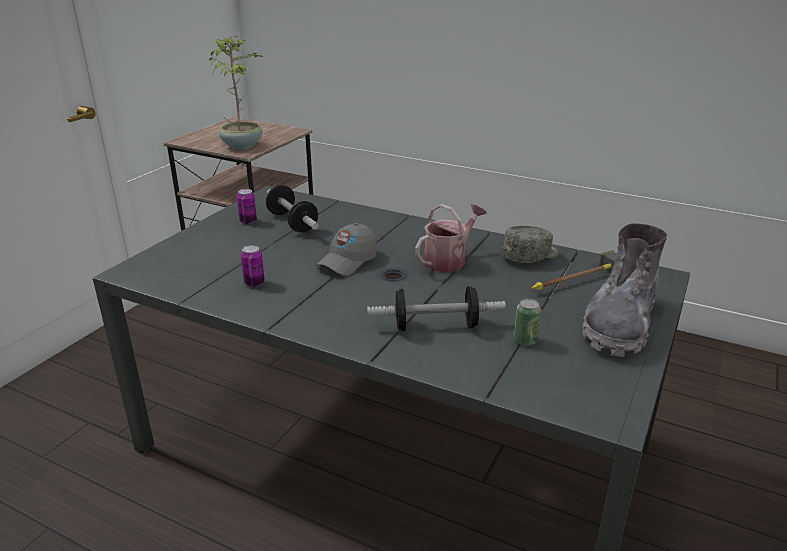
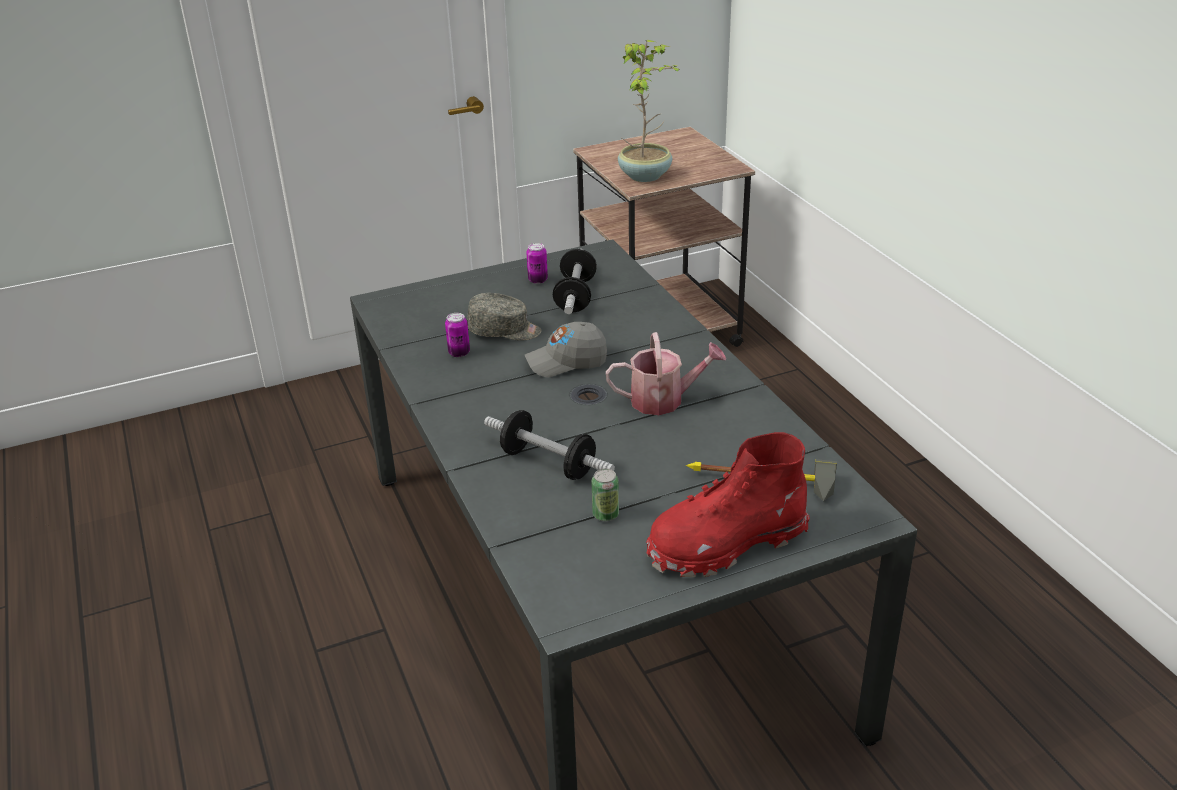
camera: 40 degrees right, 5 degrees up
grey cap [501,226,558,263] -> grey cap moved to [467,293,542,341]
grey boot [582,223,668,357] -> red boot [646,432,810,577]

